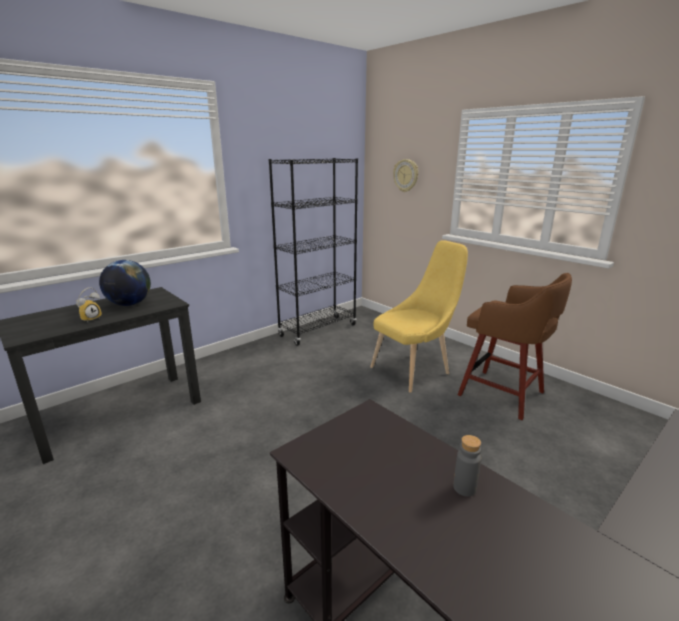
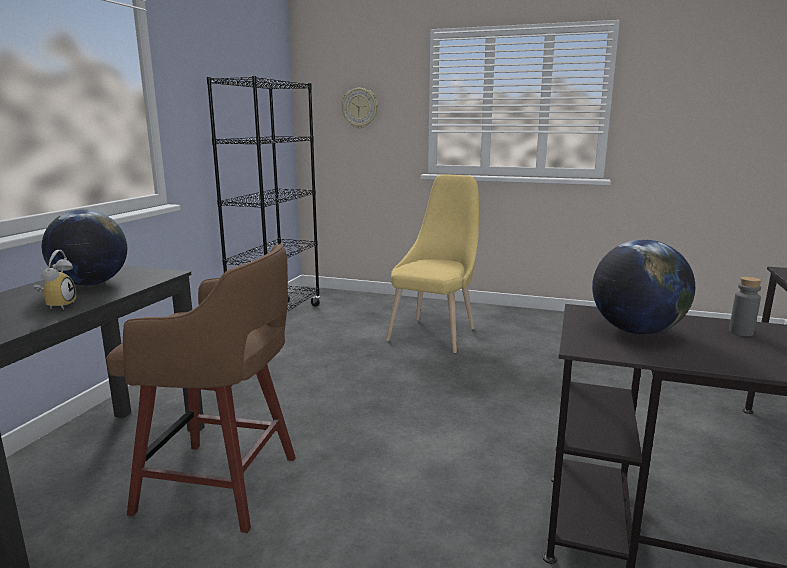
camera: 30 degrees left, 5 degrees down
brown stool [458,273,572,420] -> brown stool moved to [106,244,296,533]
none -> globe [592,240,695,334]

